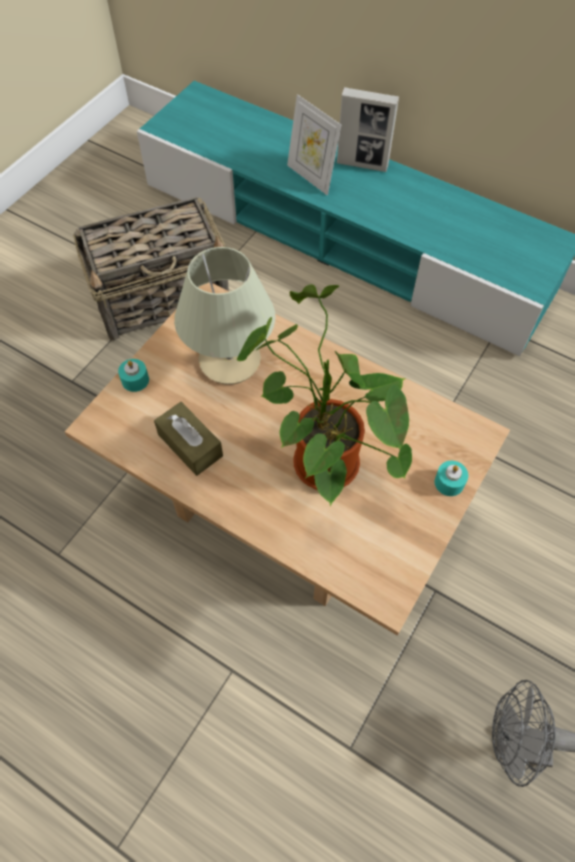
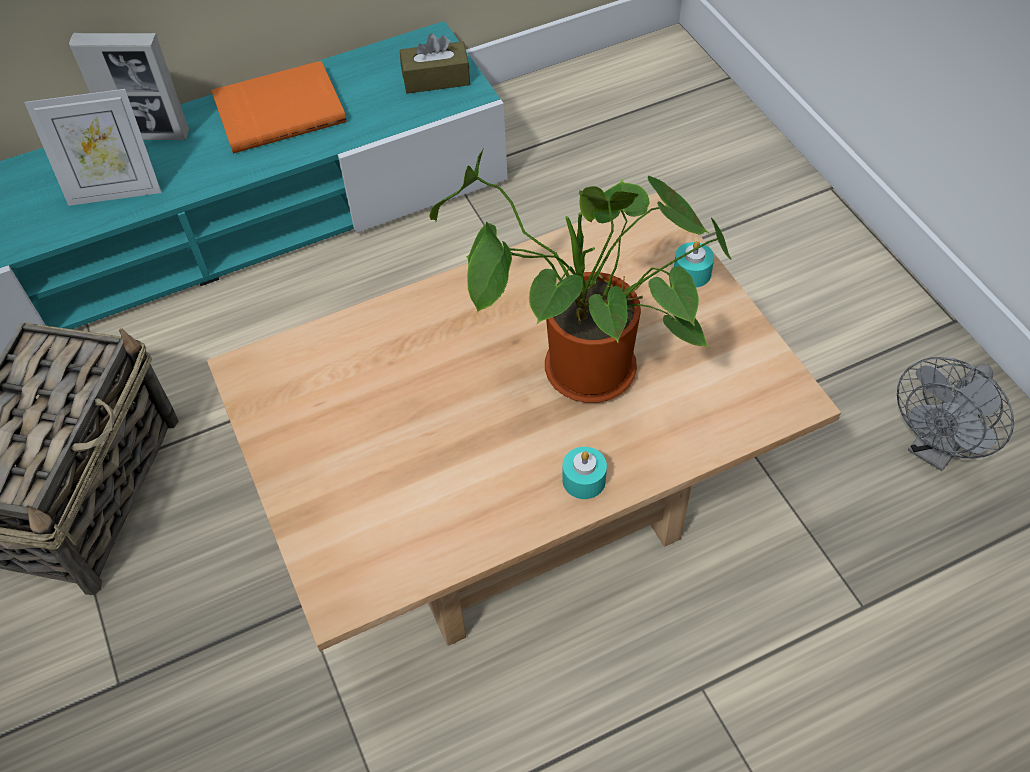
camera: 55 degrees left, 5 degrees down
turquoise candle [118,359,149,392] -> turquoise candle moved to [562,447,607,499]
brown tissue box [154,402,223,476] -> brown tissue box moved to [400,34,470,94]
beige table lamp [174,247,276,385] -> none
picture frame [337,87,399,172] -> picture frame turned 45 degrees clockwise [69,33,189,140]
none -> orange book [211,61,347,154]

